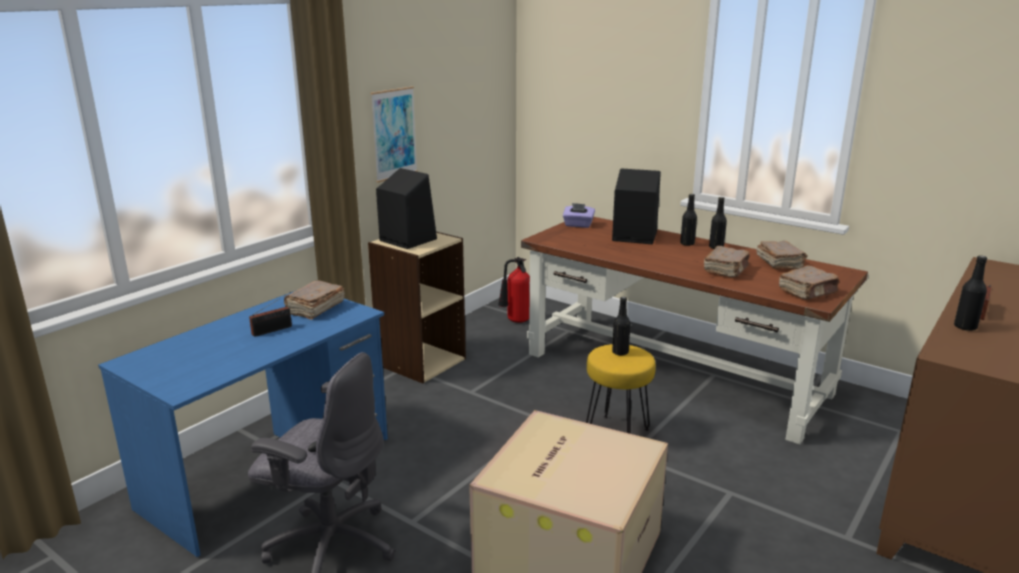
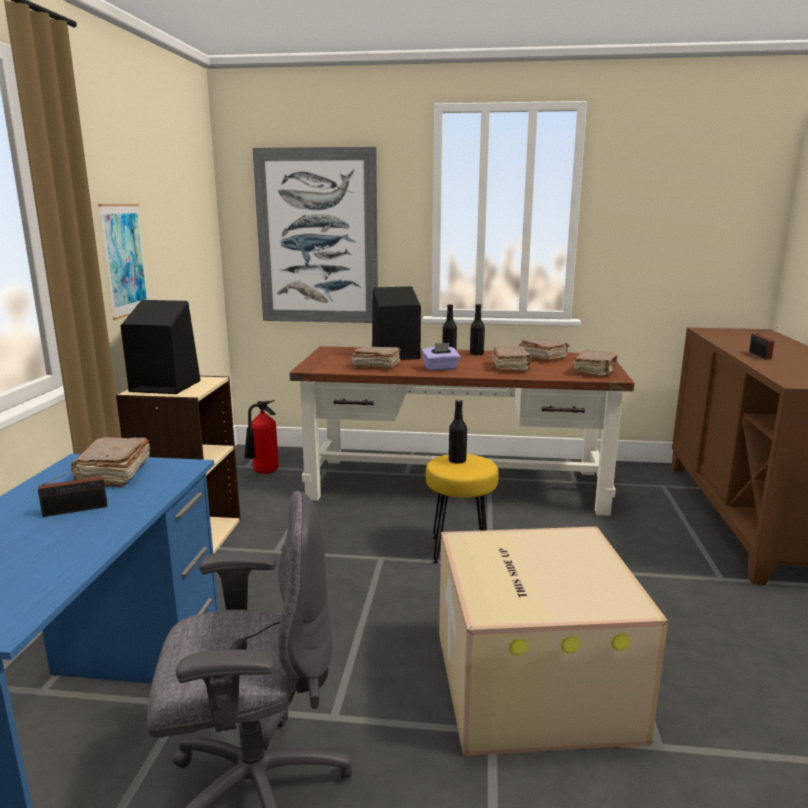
camera: 30 degrees left, 5 degrees down
radio [249,292,292,337] -> radio turned 45 degrees clockwise [38,455,108,517]
purple tissue box [563,203,595,228] -> purple tissue box moved to [421,343,460,371]
black bottle [954,256,987,331] -> none
none -> picture [252,147,378,323]
none -> brown book [351,346,401,368]

